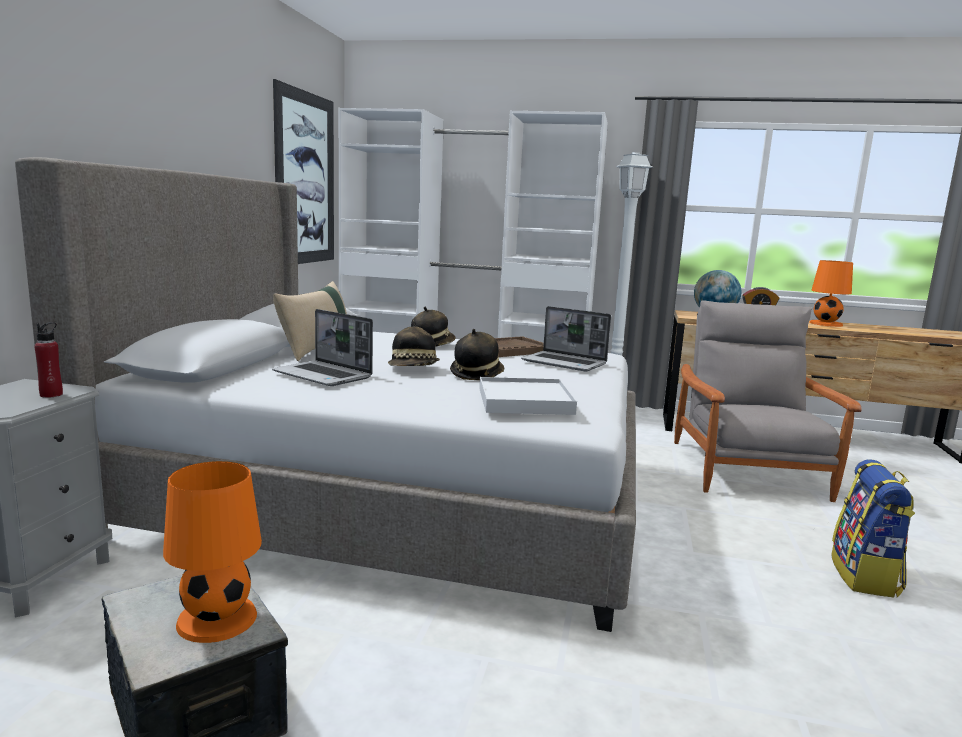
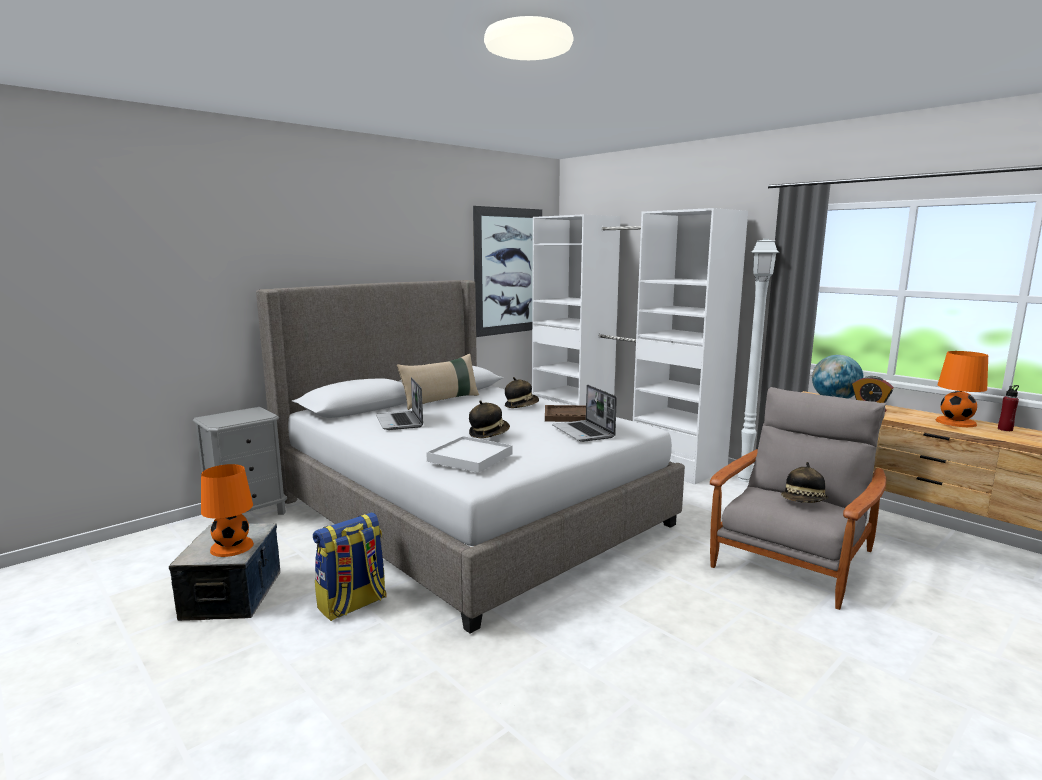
camera: 35 degrees right, 0 degrees up
red bottle [34,322,63,398] -> red bottle moved to [998,385,1019,431]
hat [388,321,440,366] -> hat moved to [781,462,828,503]
backpack [831,459,915,598] -> backpack moved to [313,512,387,621]

